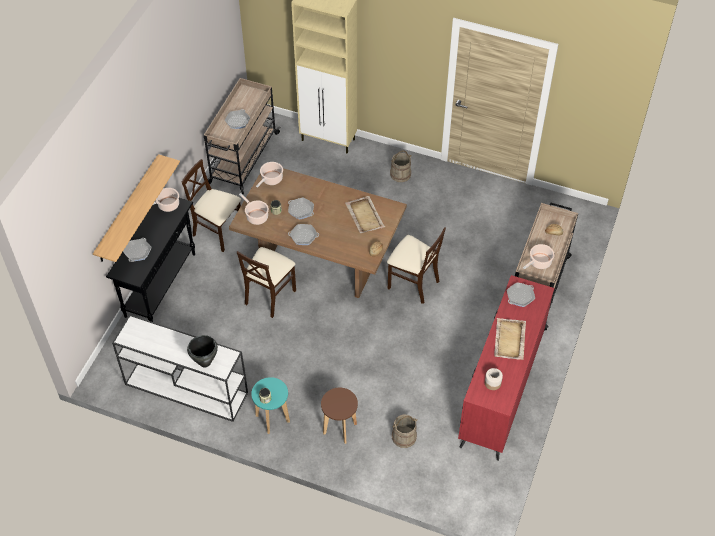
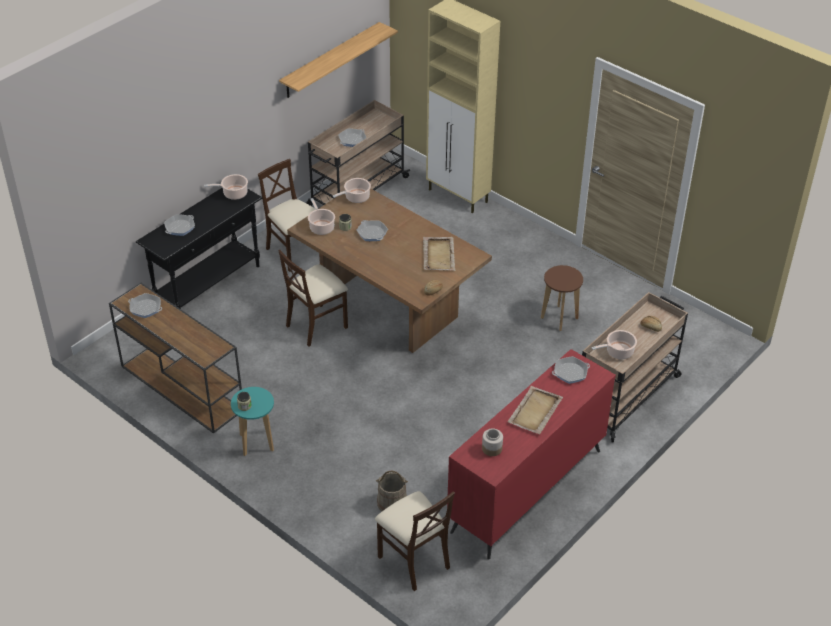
camera: 20 degrees right, 10 degrees down
shelf [93,154,180,262] -> shelf moved to [279,22,398,98]
white console table [112,315,248,422] -> brown console table [109,283,242,434]
black cooking pot [187,335,218,367] -> none
frying pan [288,224,319,245] -> frying pan moved to [128,293,162,318]
brown stool [321,388,358,444] -> brown stool moved to [541,265,583,331]
beige chair [387,227,446,304] -> beige chair moved to [375,491,455,591]
beige bucket [390,150,412,182] -> none

